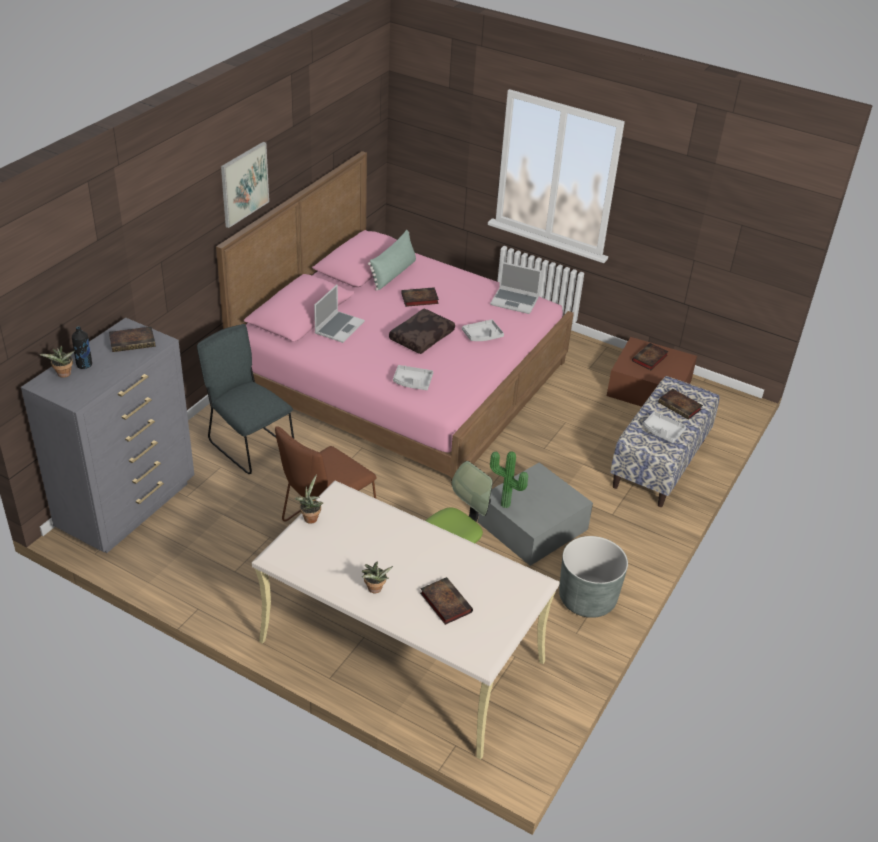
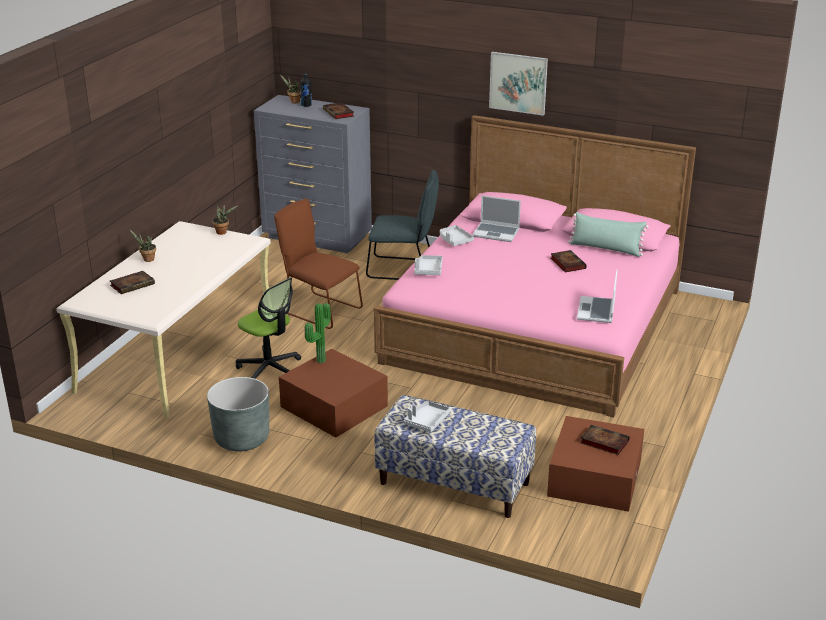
camera: 85 degrees right, 10 degrees down
grey chair [197,324,294,474] -> grey chair turned 60 degrees clockwise [366,170,439,280]
brown pillow [389,309,455,354] -> none
grey tray [462,319,504,341] -> grey tray moved to [440,225,474,246]
grey storage box [478,462,593,566] -> brown storage box [279,348,388,437]
book [658,389,703,420] -> none

